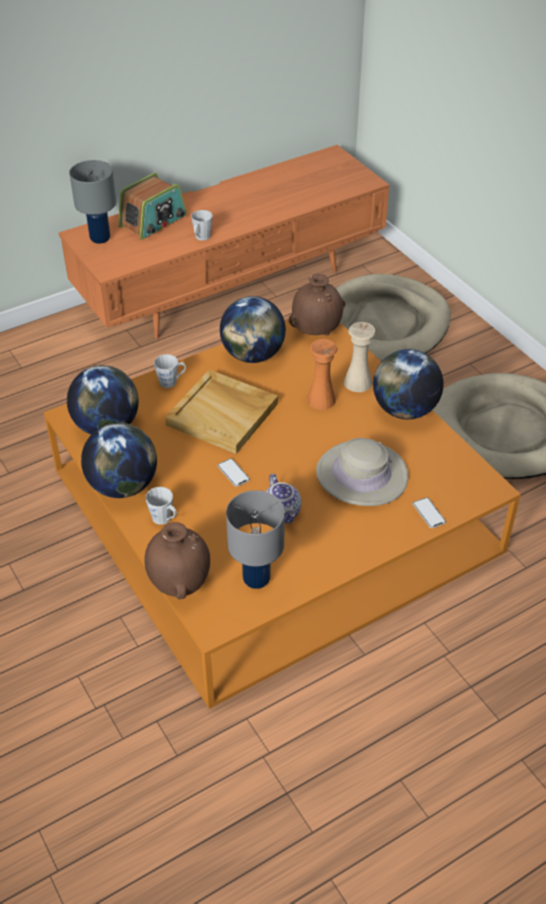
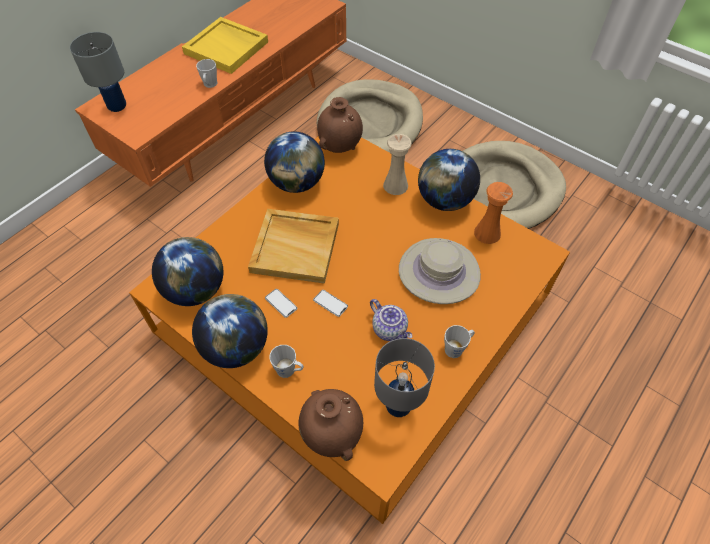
camera: 20 degrees left, 10 degrees up
radio [118,173,187,240] -> none
grey mug [154,354,186,388] -> grey mug moved to [444,325,475,358]
orange vase [307,339,337,410] -> orange vase moved to [474,182,513,244]
phone [413,497,446,528] -> phone moved to [265,289,297,318]
none -> yellow tray [182,17,268,74]

